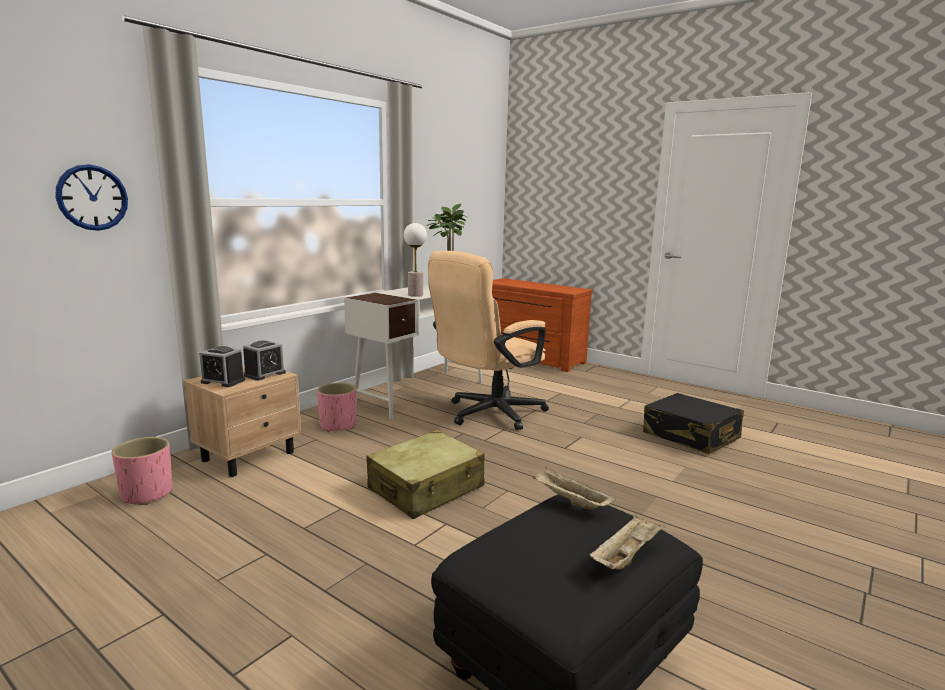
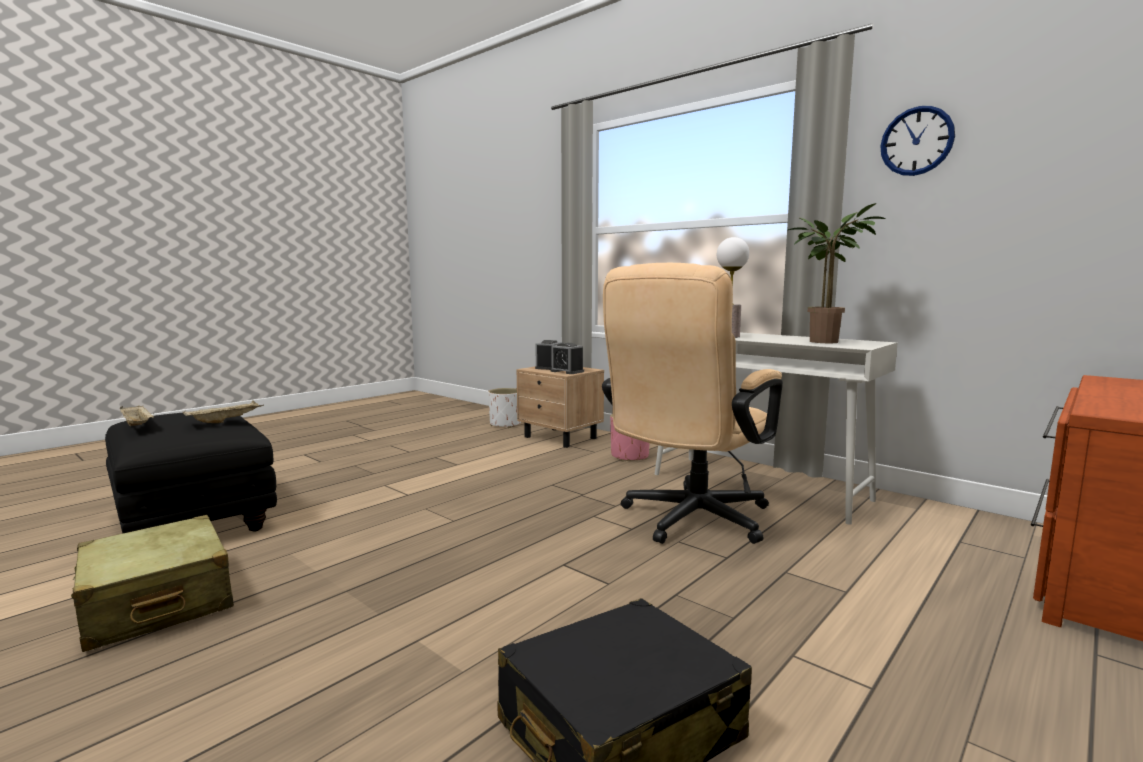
camera: 95 degrees right, 5 degrees down
wall clock [56,164,128,231] -> wall clock moved to [880,106,955,176]
pink planter [112,437,173,505] -> white planter [488,388,521,428]
beige suitcase [367,430,485,519] -> beige suitcase moved to [71,515,234,652]
beige office chair [428,251,549,430] -> beige office chair turned 105 degrees counterclockwise [602,263,783,544]

